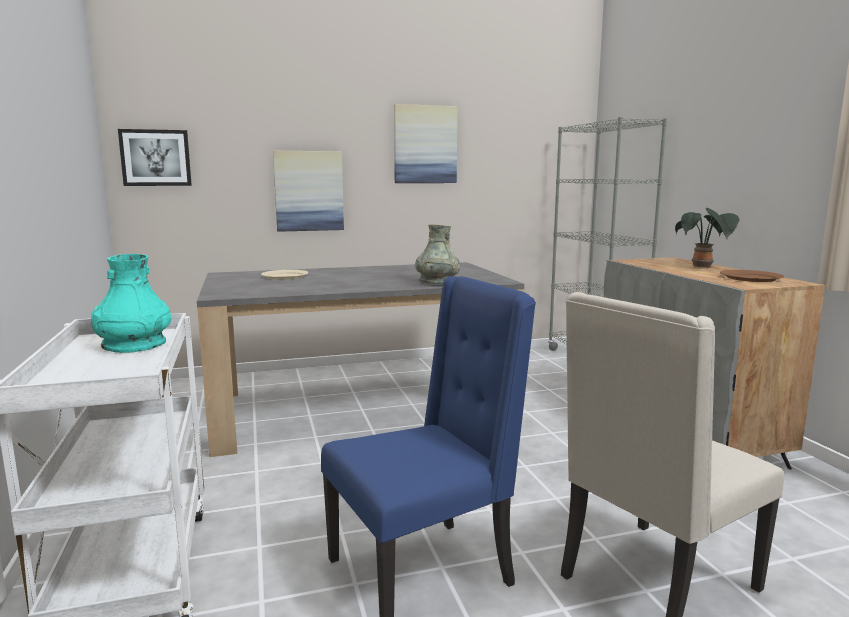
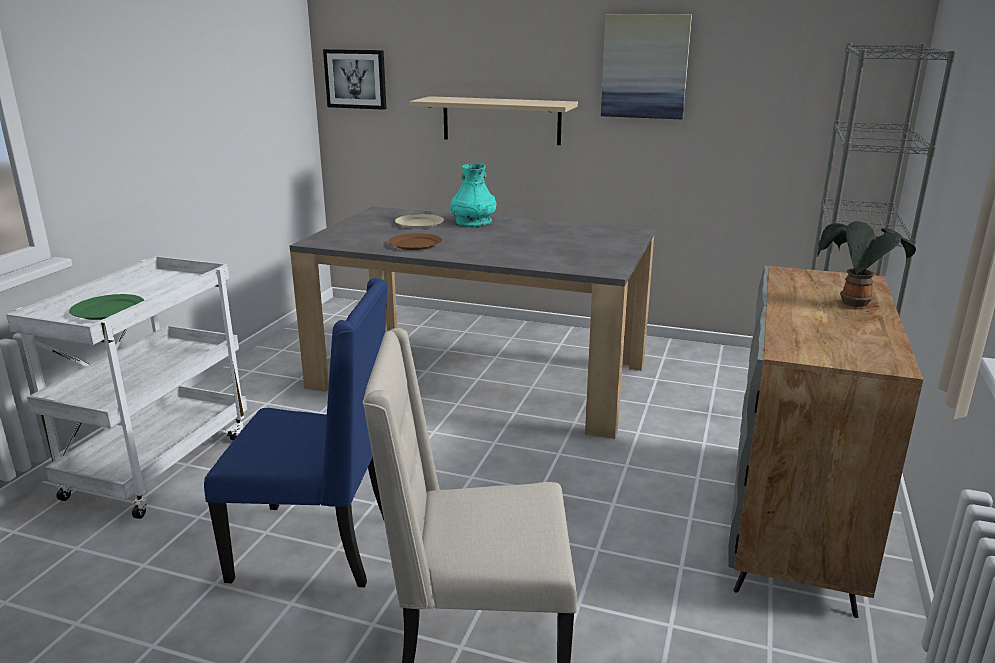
camera: 35 degrees right, 10 degrees up
turquoise vase [91,254,171,353] -> turquoise vase moved to [450,163,496,227]
picture [273,151,344,232] -> beige shelf [410,96,578,145]
grey vase [415,225,460,284] -> none
brown plate [720,270,784,282] -> brown plate moved to [388,233,442,250]
none -> green plate [69,294,144,320]

